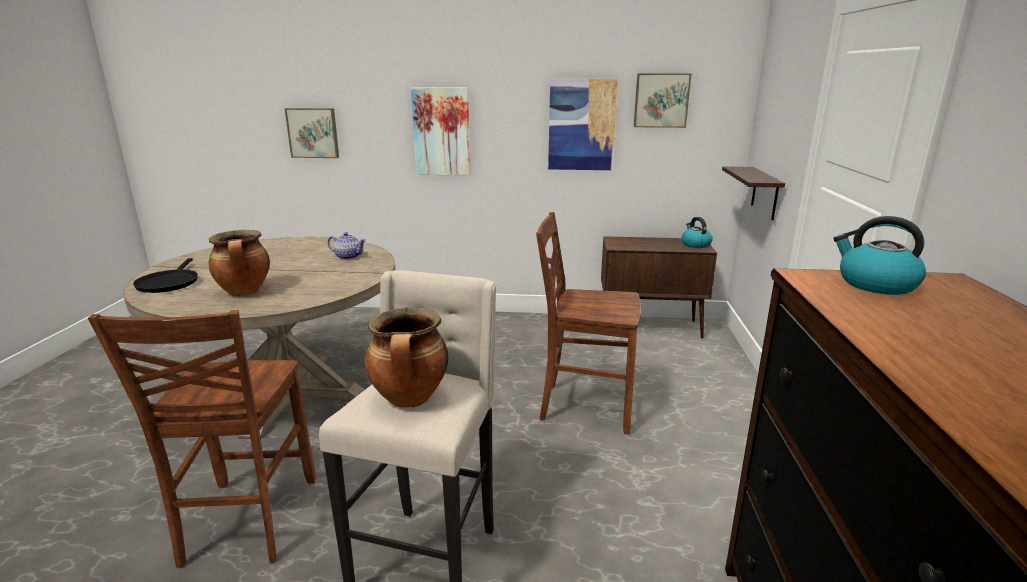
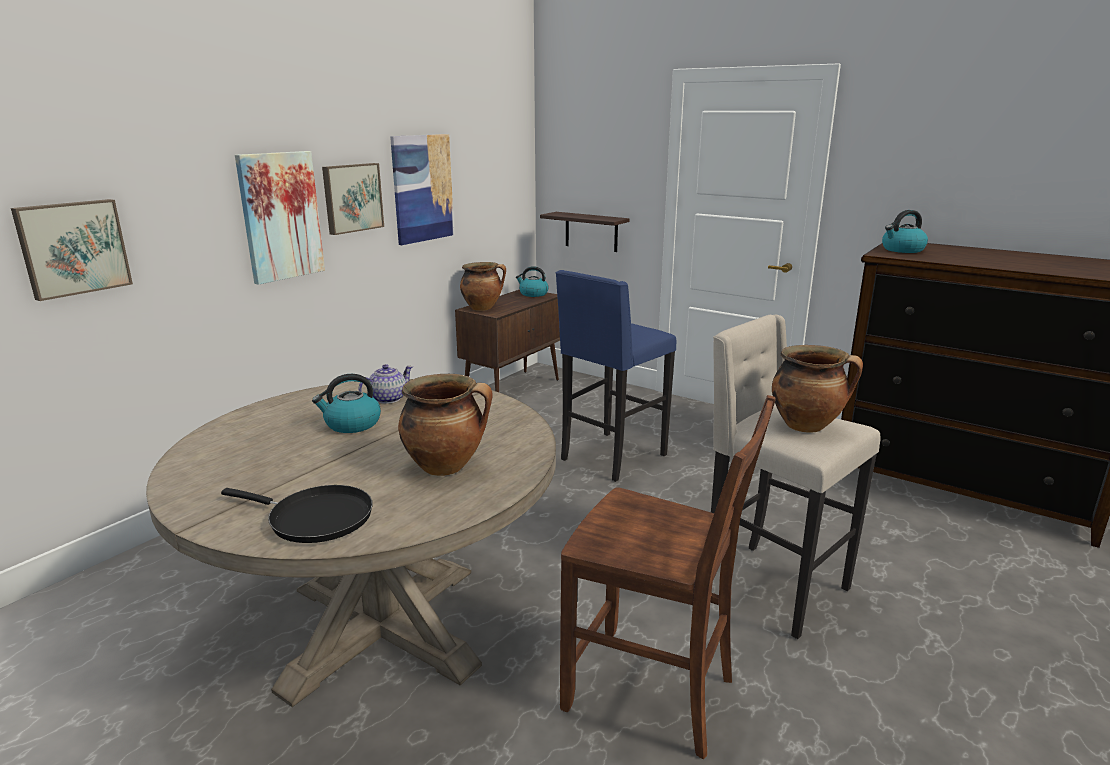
camera: 60 degrees left, 0 degrees up
brown chair [536,212,641,434] -> blue stool [556,270,676,482]
picture [634,73,691,128] -> picture moved to [322,163,384,235]
none -> kettle [312,374,381,433]
none -> cooking pot [460,262,506,311]

